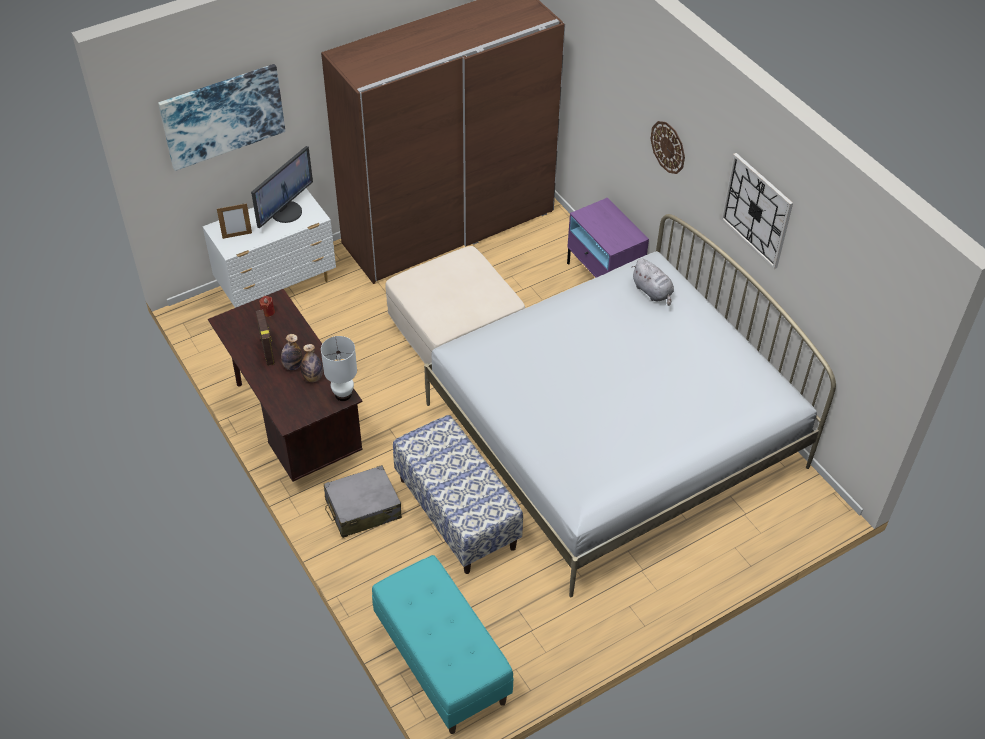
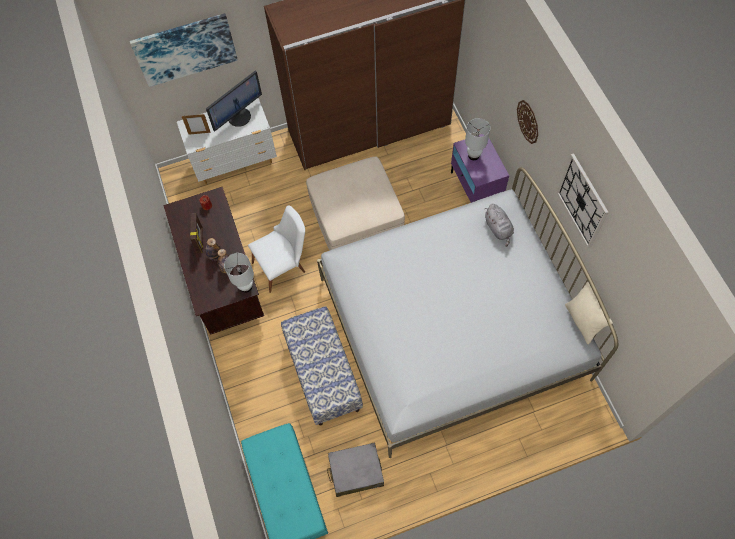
camera: 15 degrees right, 15 degrees up
grey suitcase [324,465,402,538] -> grey suitcase moved to [327,442,384,497]
none -> white chair [248,205,305,293]
none -> white table lamp [465,118,490,160]
none -> beige pillow [565,282,613,344]

